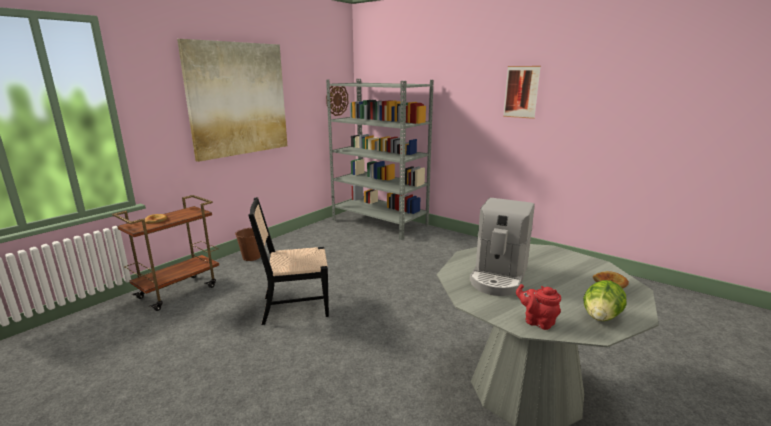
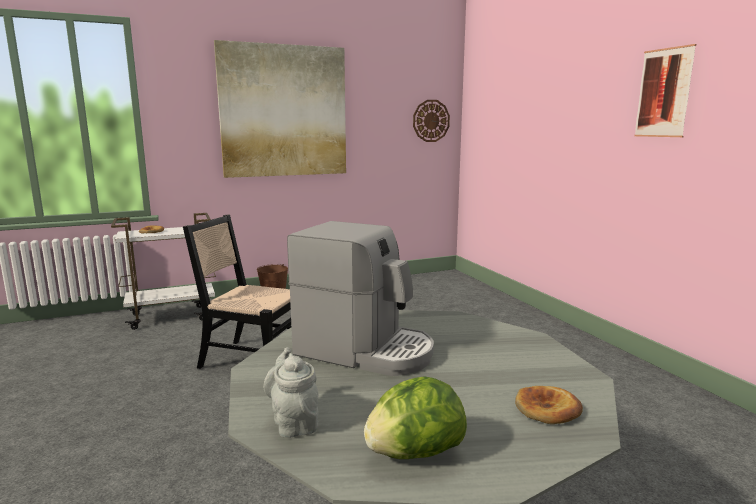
camera: 30 degrees right, 5 degrees down
brown cart [112,195,219,311] -> white cart [111,213,216,330]
grey bookcase [326,79,434,240] -> none
coffee machine [470,198,535,296] -> coffee machine turned 120 degrees counterclockwise [287,221,434,376]
red teapot [516,284,561,330] -> grey teapot [263,347,319,438]

